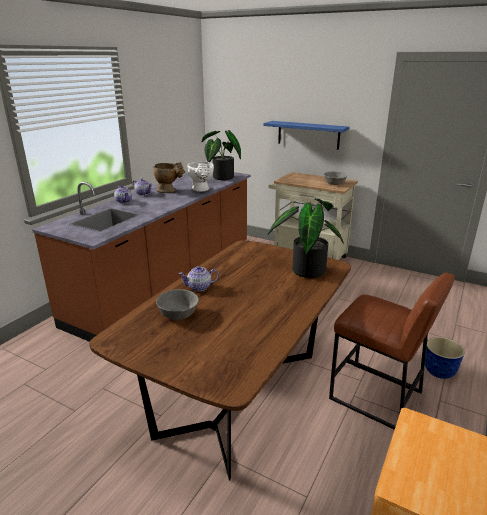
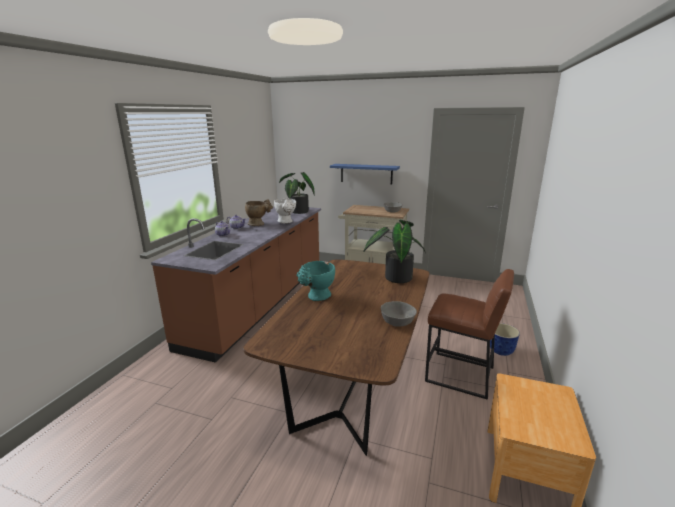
camera: 10 degrees left, 5 degrees down
grey bowl [156,289,199,320] -> grey bowl moved to [381,301,417,327]
teapot [178,266,219,291] -> turquoise vase [296,261,335,301]

